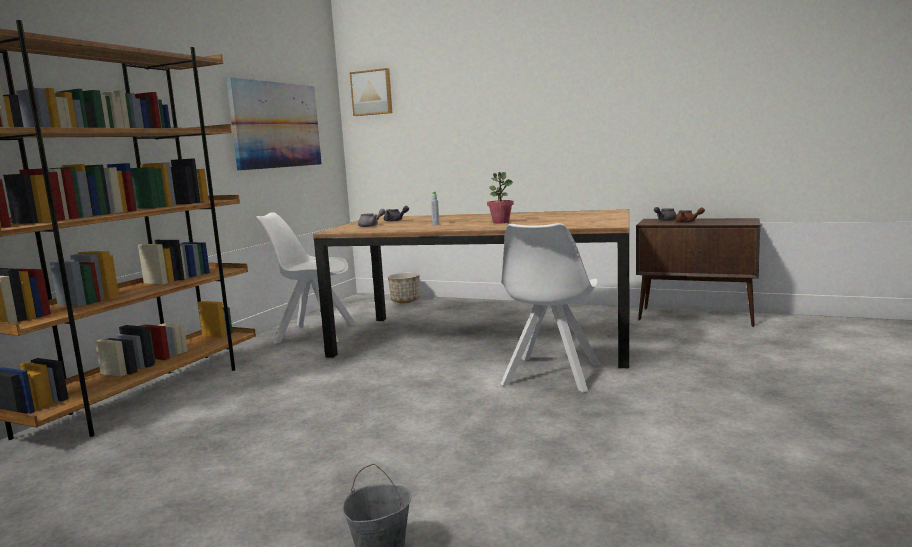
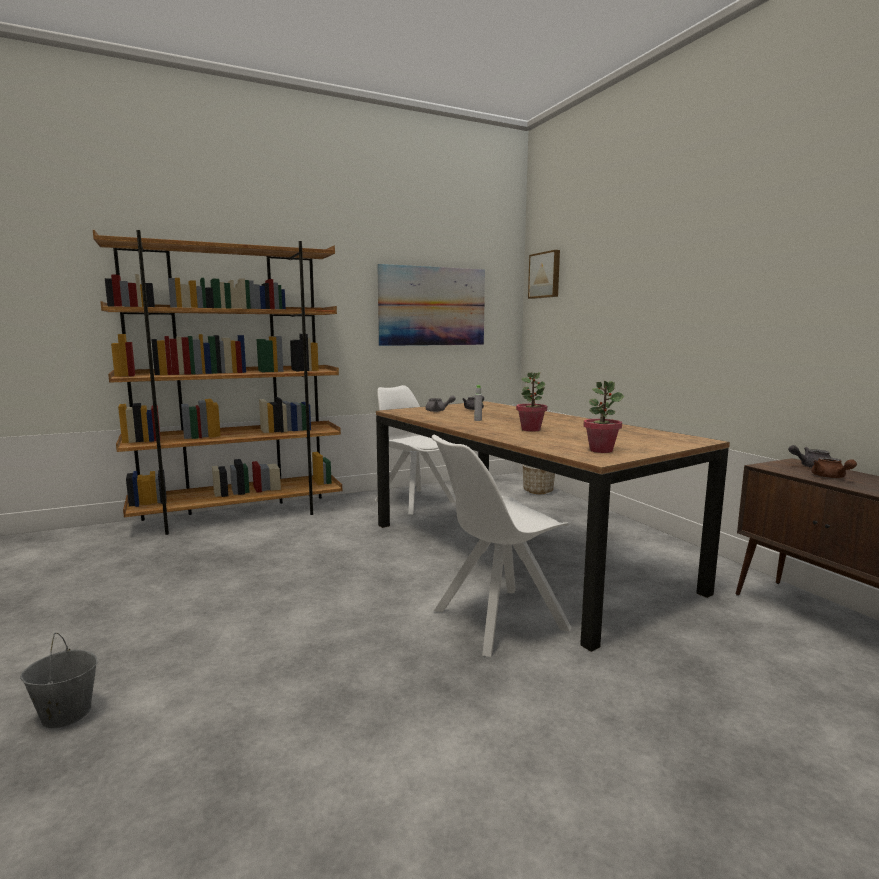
camera: 40 degrees right, 0 degrees up
none -> potted plant [584,381,624,453]

